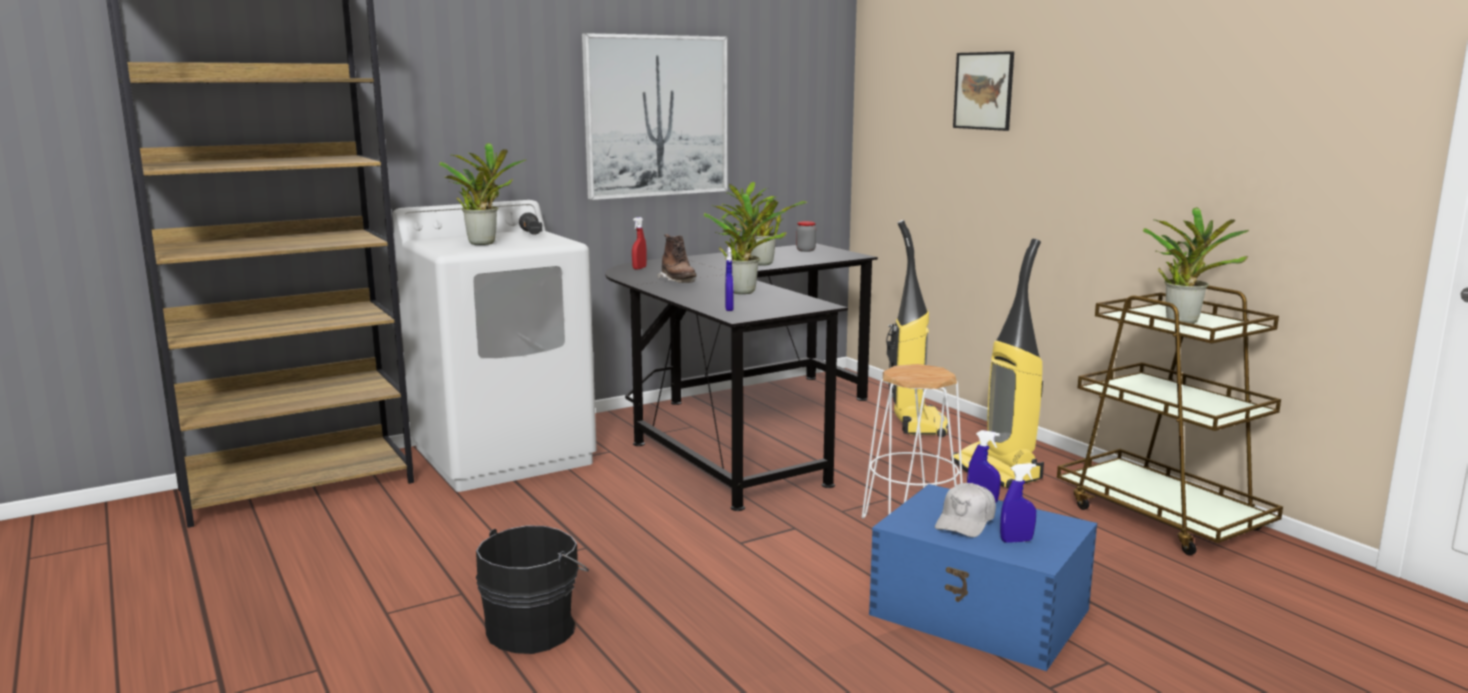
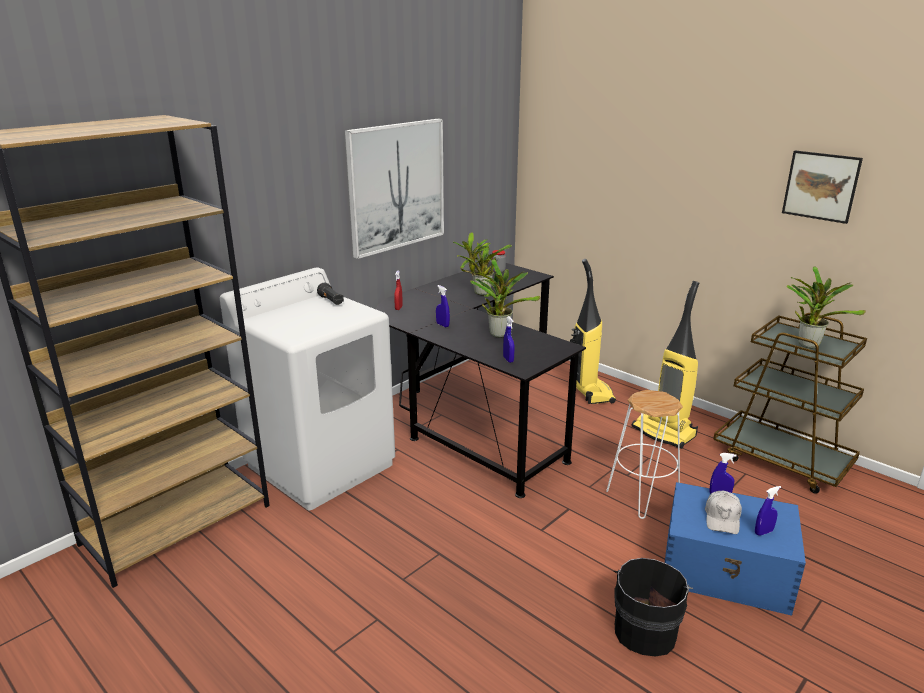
camera: 15 degrees left, 10 degrees up
potted plant [439,143,527,245] -> none
black bucket [476,525,589,654] -> black bucket moved to [614,558,693,657]
brown boot [657,234,697,283] -> blue spray bottle [436,285,450,327]
picture [953,51,1014,131] -> picture moved to [782,151,863,224]

